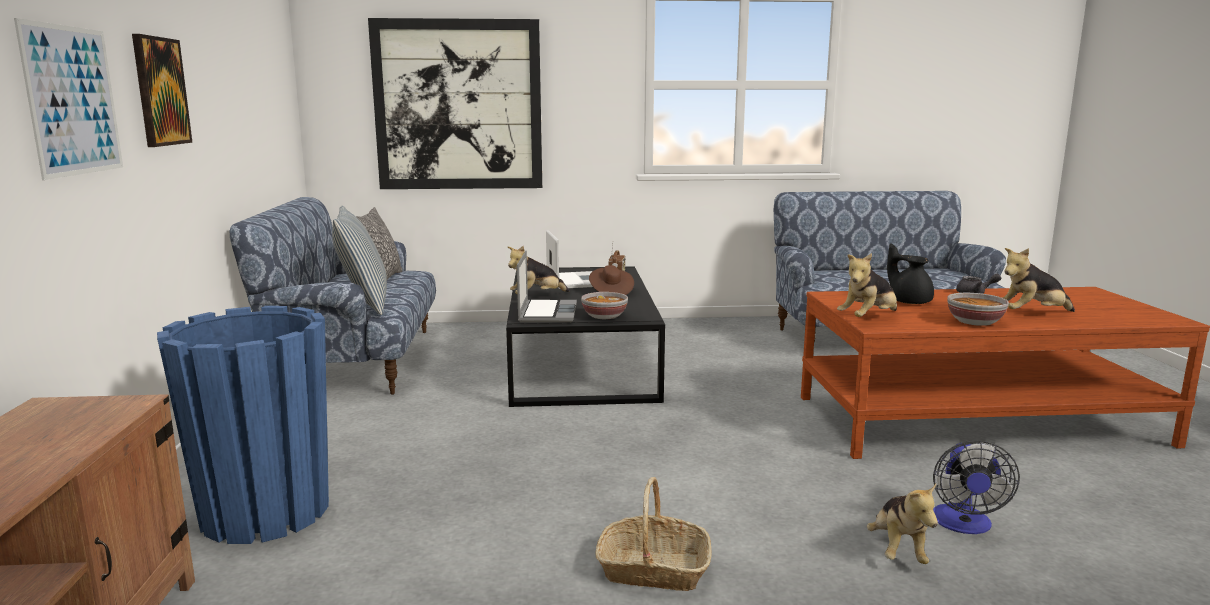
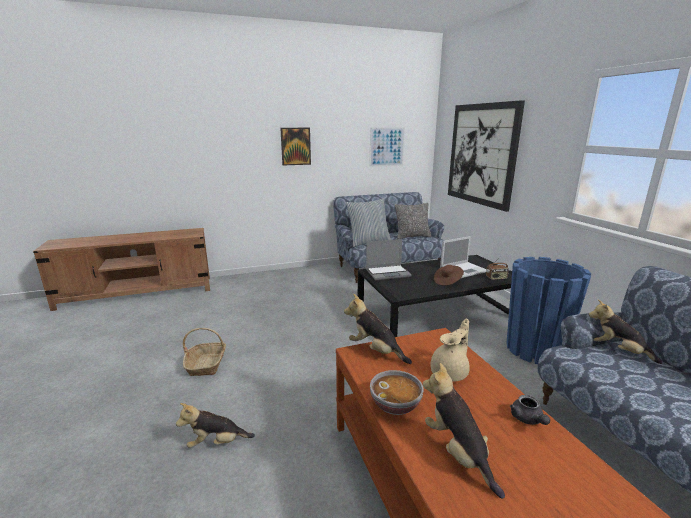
camera: 75 degrees right, 5 degrees up
picture [14,18,123,180] -> picture moved to [369,127,405,167]
blue planter [157,306,329,544] -> blue planter moved to [507,257,591,364]
plush toy [508,246,570,294] -> plush toy moved to [588,300,662,364]
bowl [581,292,628,319] -> none
black teapot [887,243,934,304] -> beige teapot [431,319,470,382]
fan [933,441,1020,534] -> none

